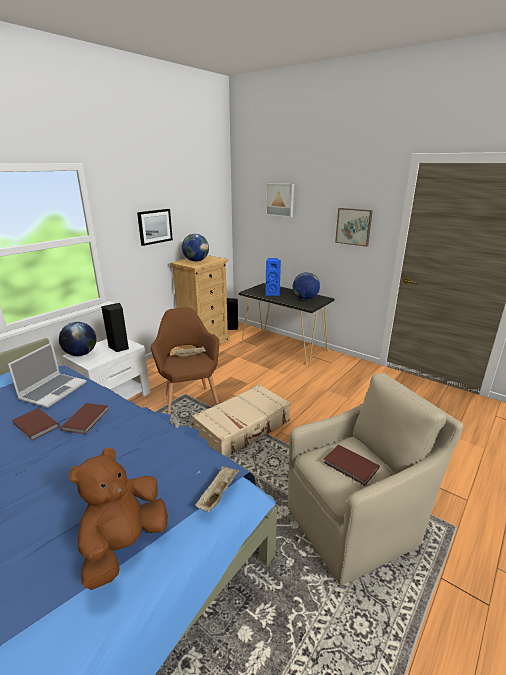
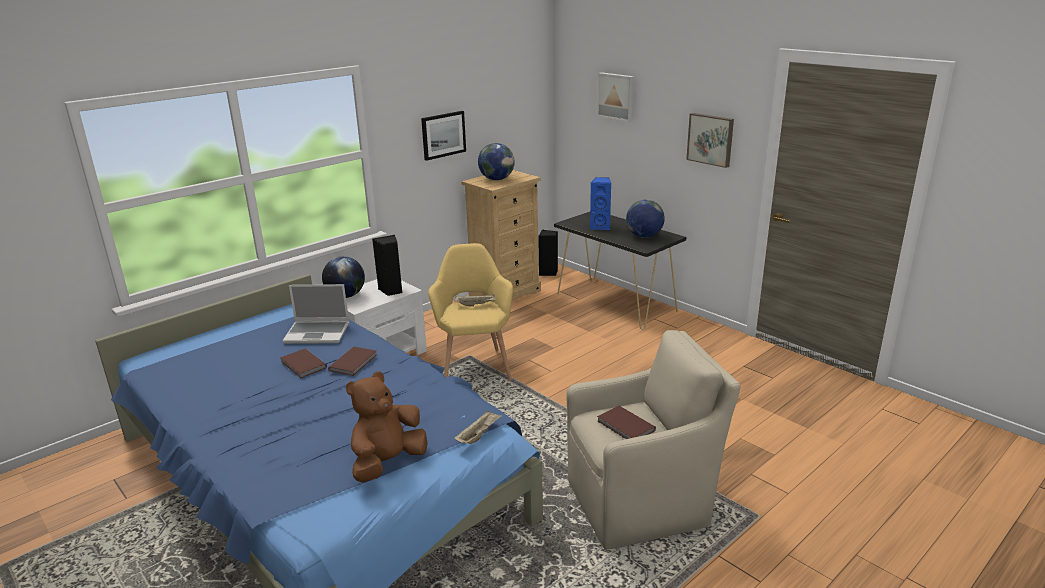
camera: 10 degrees right, 0 degrees up
laptop [8,342,87,408] -> laptop turned 60 degrees clockwise [282,284,349,344]
brown armchair [151,307,219,422] -> yellow armchair [428,243,513,381]
beige suitcase [192,384,290,457] -> none

